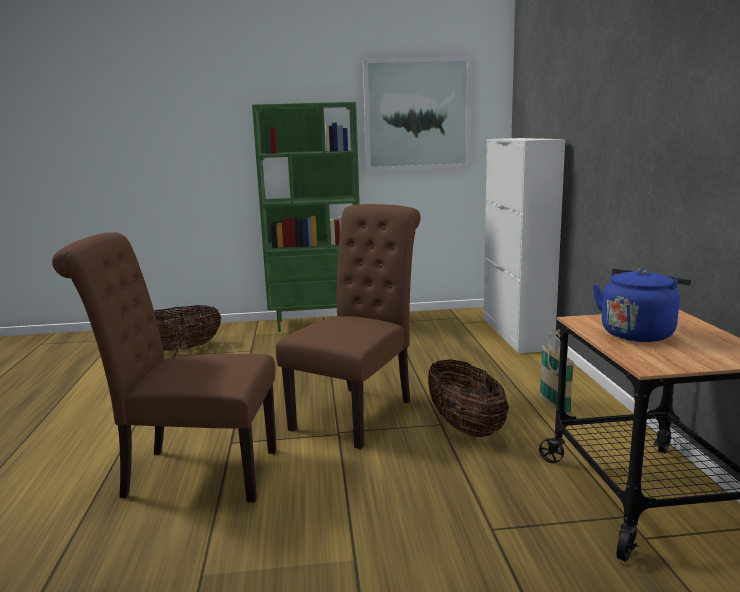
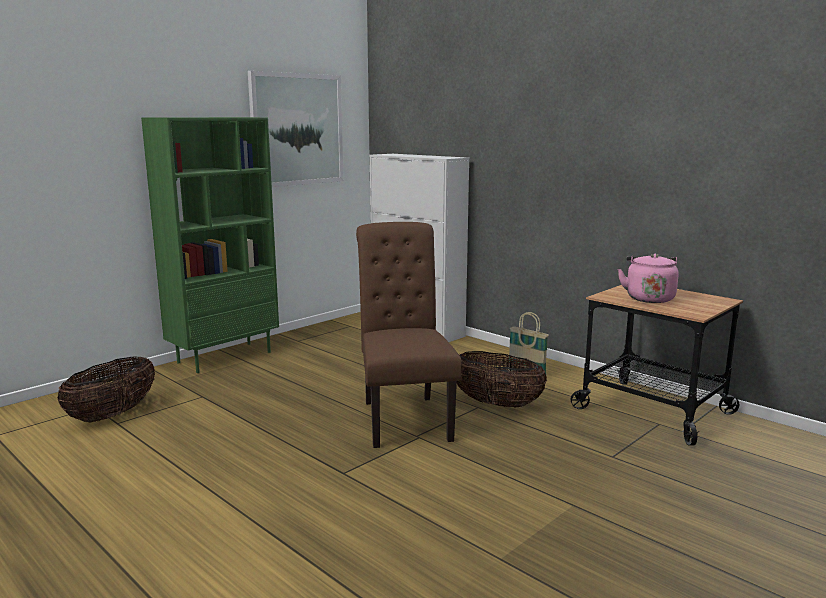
camera: 40 degrees left, 0 degrees up
brown chair [52,232,277,502] -> none
blue kettle [592,268,691,342] -> pink kettle [618,254,679,303]

